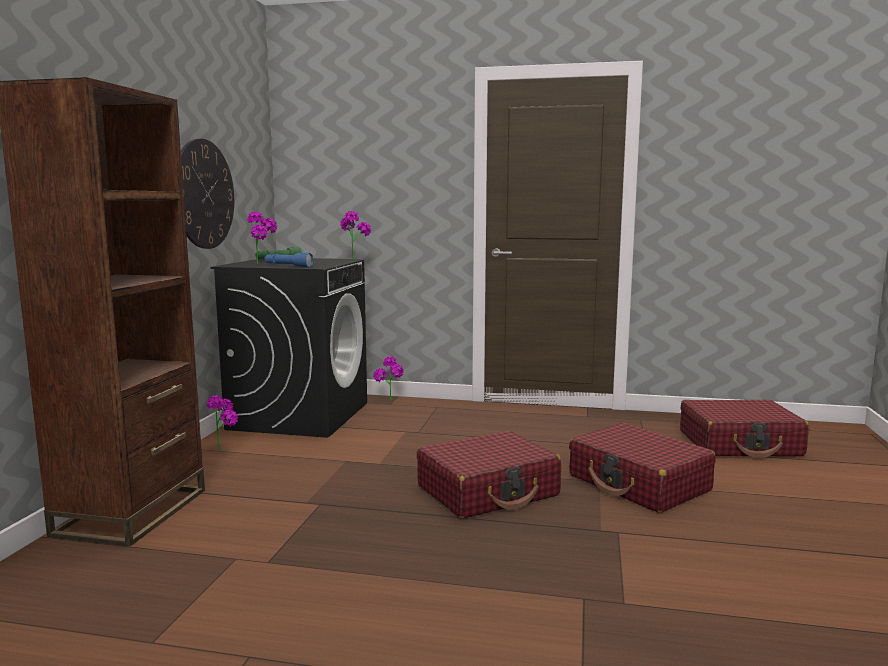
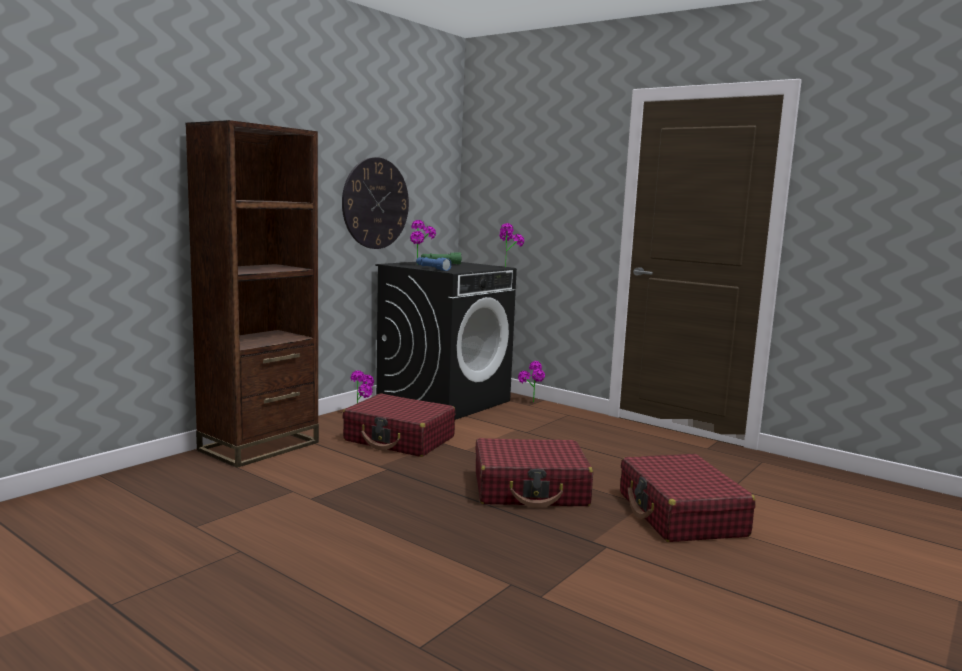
camera: 25 degrees right, 0 degrees up
red suitcase [680,400,809,458] -> red suitcase moved to [342,393,455,457]

